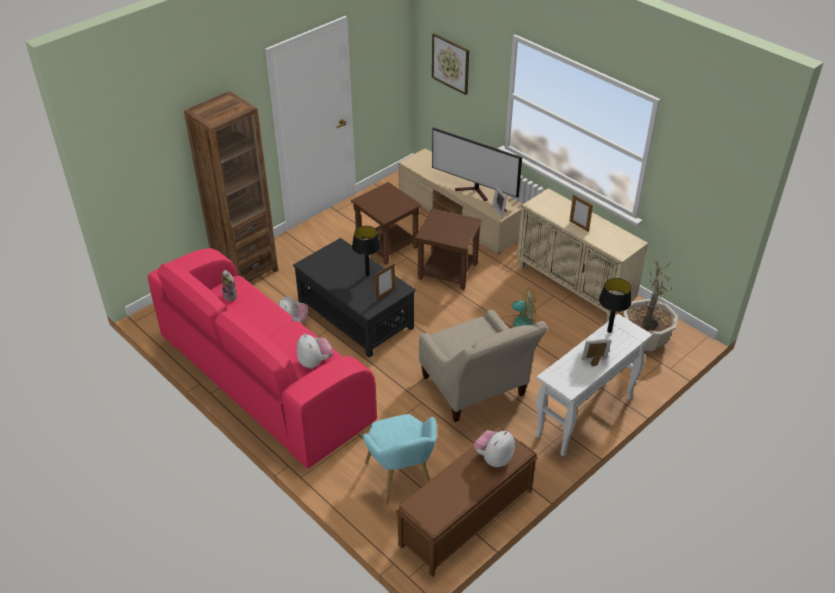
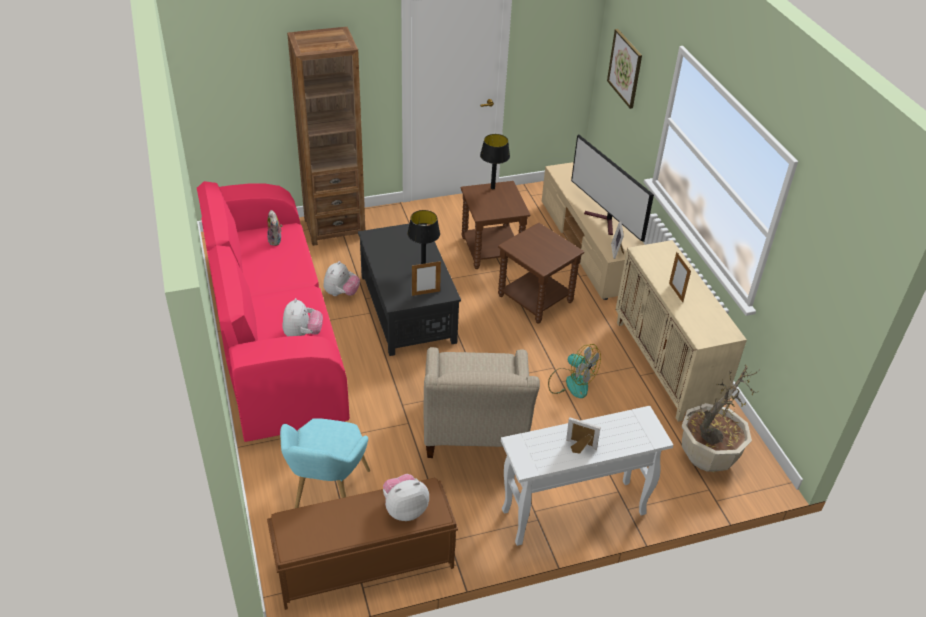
camera: 25 degrees right, 0 degrees up
black table lamp [599,278,632,333] -> black table lamp moved to [480,134,510,189]

